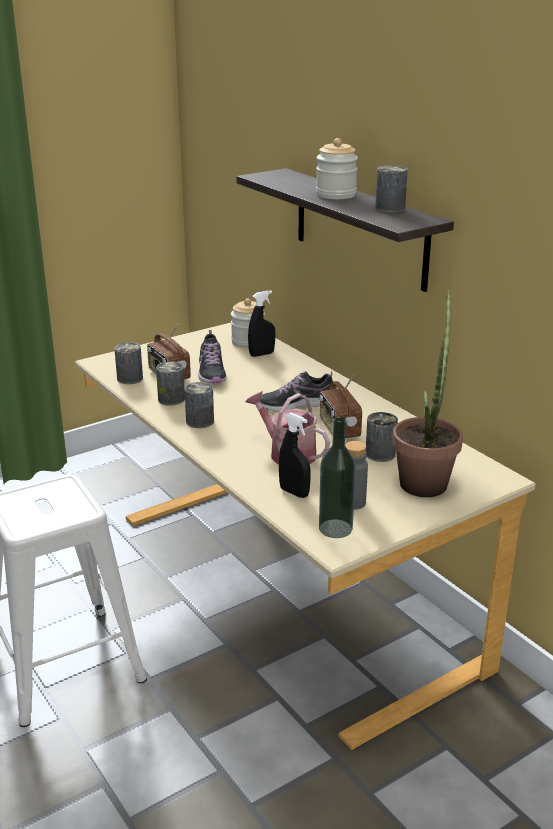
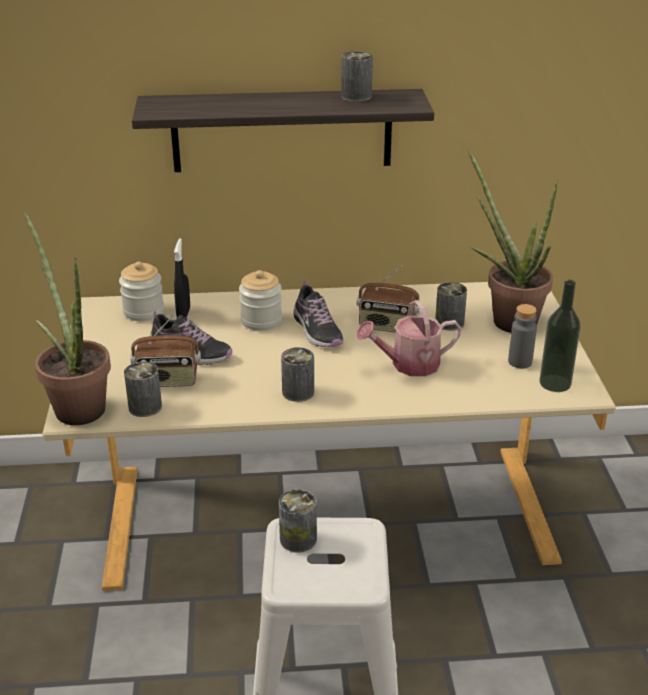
camera: 60 degrees left, 5 degrees up
can [156,361,185,406] -> can moved to [279,489,317,553]
shoe [260,371,333,411] -> shoe turned 45 degrees counterclockwise [293,281,344,347]
black spray bottle [279,413,311,498] -> none
jar [316,138,358,199] -> jar moved to [239,270,282,331]
none -> potted plant [23,211,111,425]

